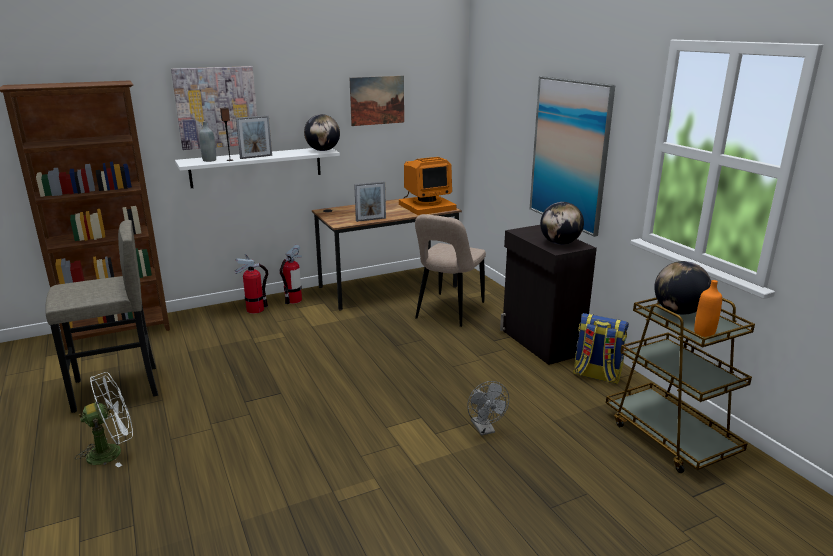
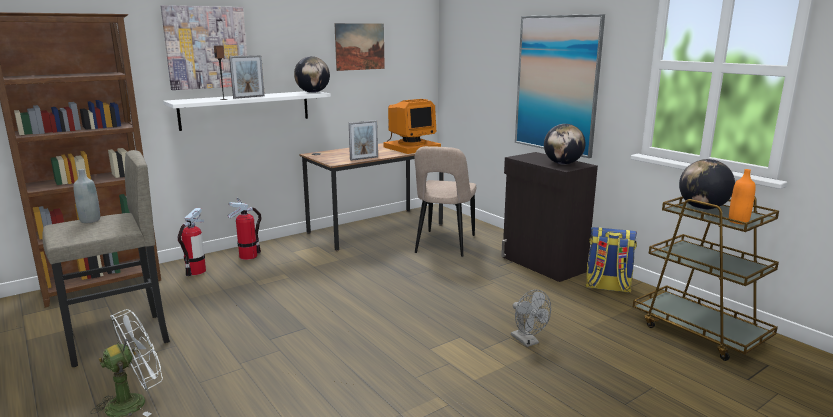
camera: 10 degrees left, 5 degrees down
grey bottle [199,121,216,162] -> grey bottle moved to [73,169,100,223]
fire extinguisher [280,245,302,304] -> fire extinguisher moved to [177,208,206,276]

